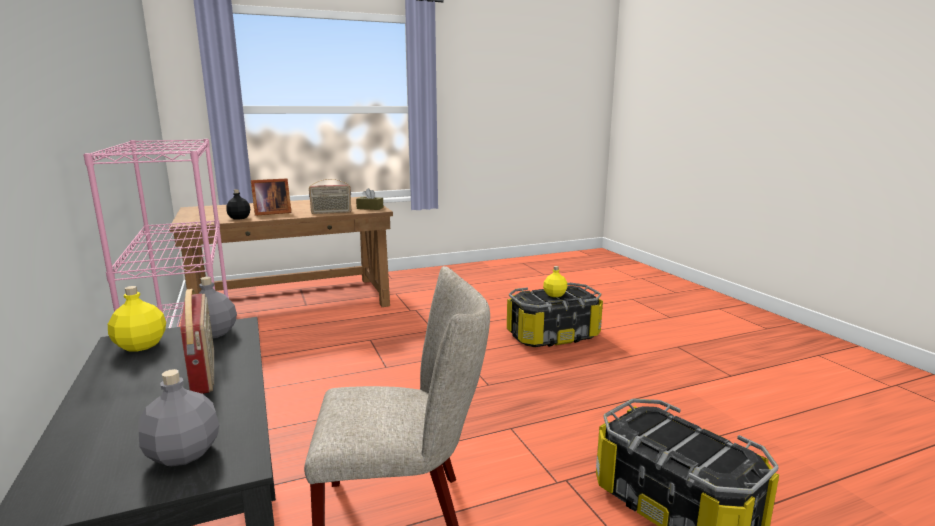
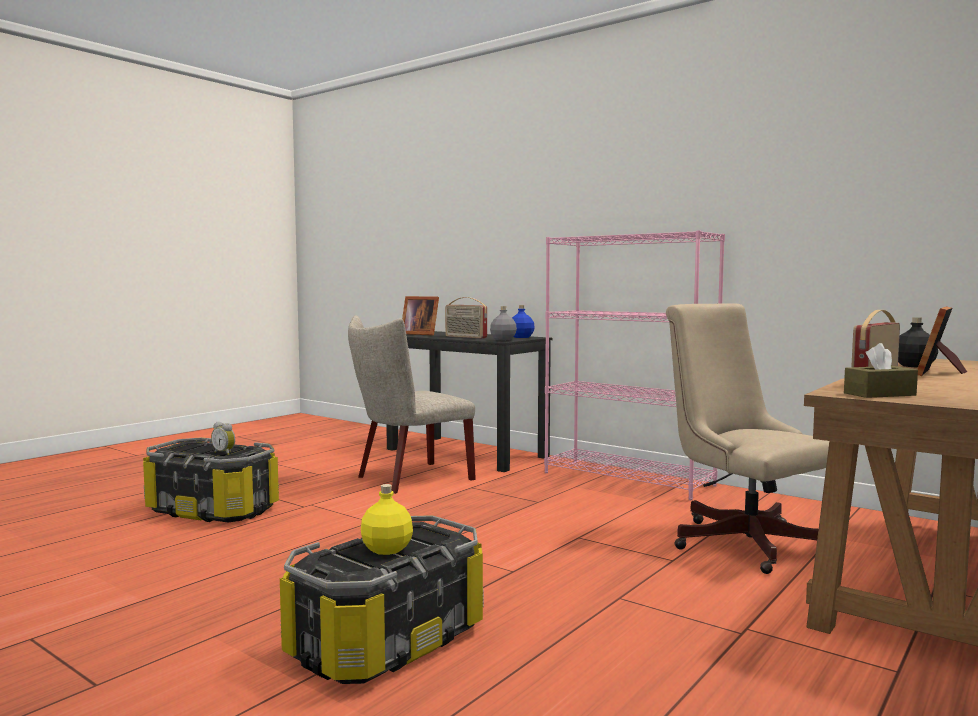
camera: 150 degrees right, 10 degrees down
yellow bottle [108,286,166,351] -> blue bottle [512,305,535,338]
grey bottle [138,369,219,466] -> picture frame [402,296,439,335]
none -> alarm clock [211,422,235,455]
none -> beige office chair [666,304,829,574]

